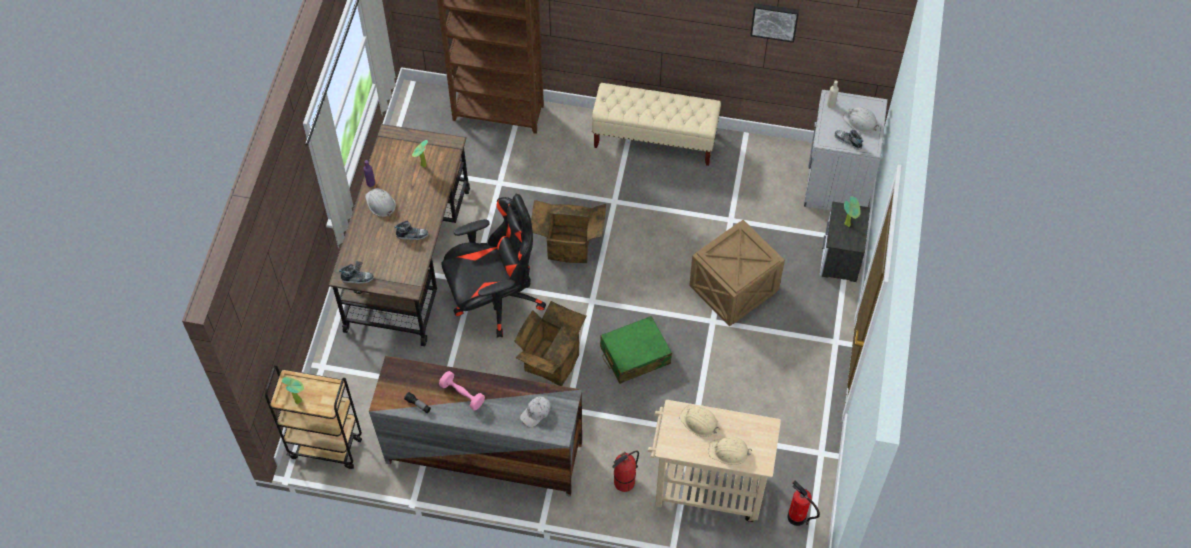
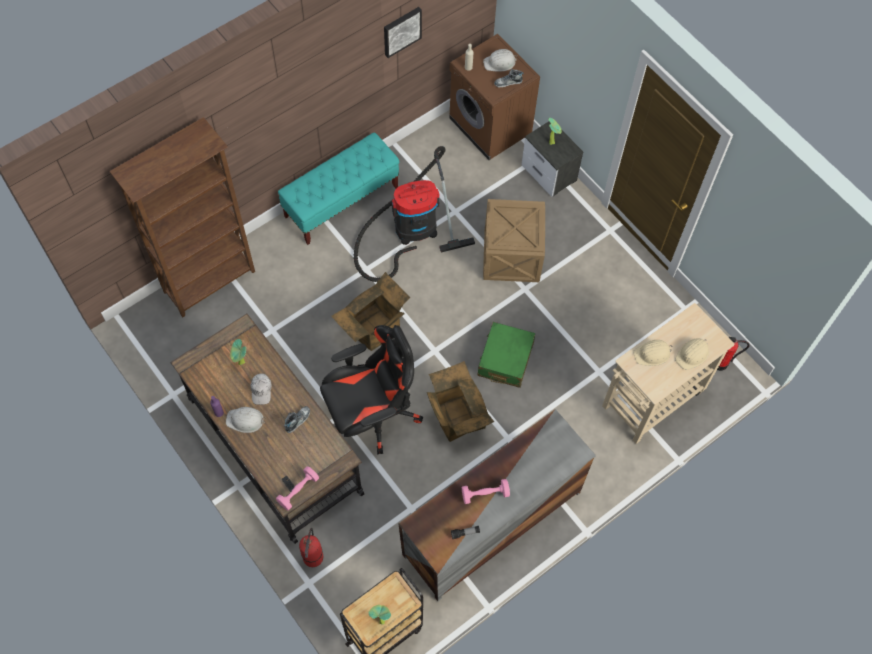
camera: 50 degrees left, 5 degrees up
shoe [339,264,374,284] -> pink dumbbell [276,466,319,510]
black office chair [441,194,546,338] -> black office chair turned 45 degrees clockwise [320,325,423,454]
white cap [520,397,551,427] -> white cap moved to [251,374,272,405]
beige bench [592,83,721,166] -> turquoise bench [278,133,399,245]
fire extinguisher [612,451,639,492] -> fire extinguisher moved to [299,528,323,567]
white washing machine [804,90,888,211] -> brown washing machine [449,34,540,160]
none -> vacuum cleaner [353,146,475,282]

